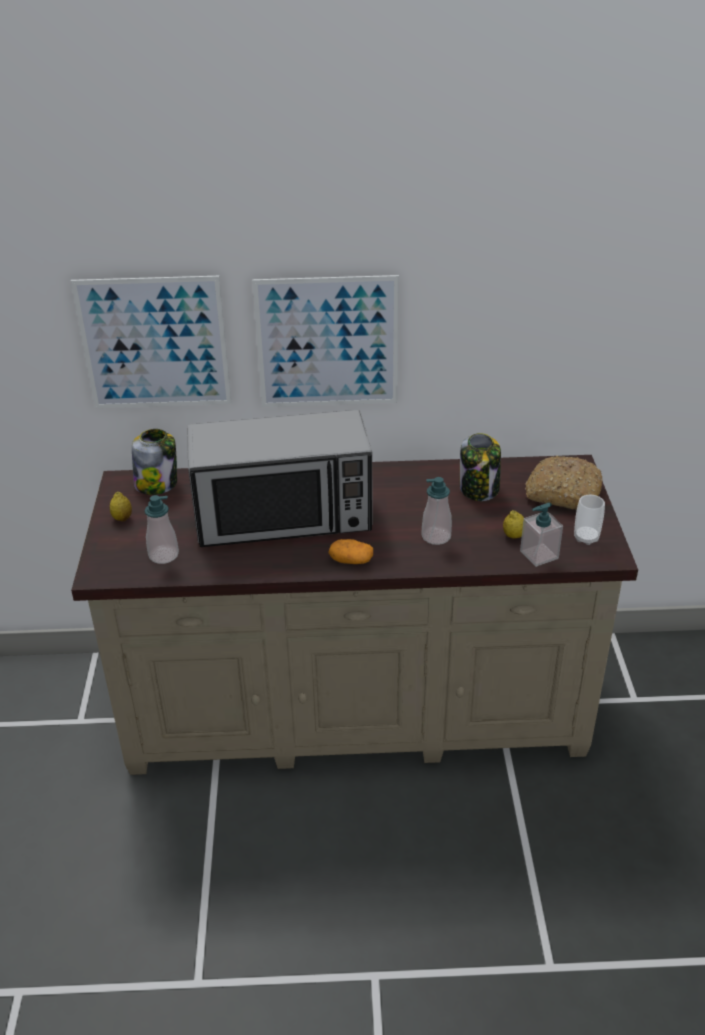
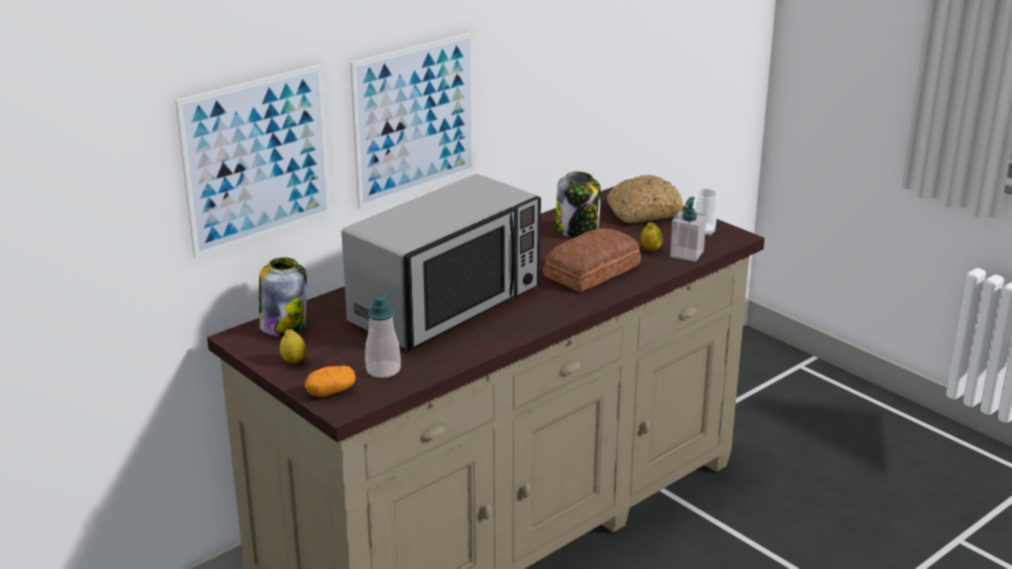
camera: 40 degrees left, 10 degrees down
potato [328,539,373,564] -> potato moved to [305,366,356,397]
soap dispenser [421,477,452,545] -> bread [543,228,641,292]

